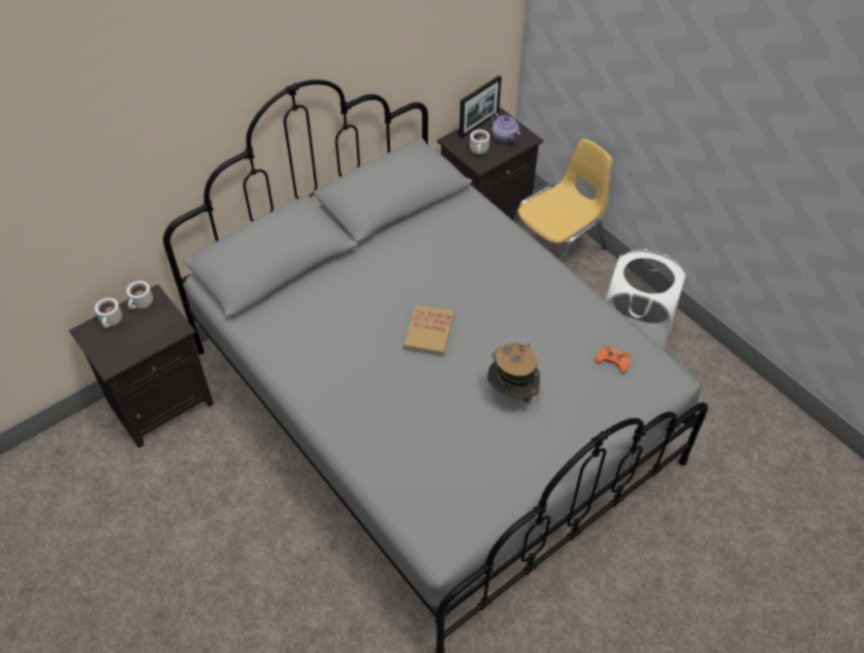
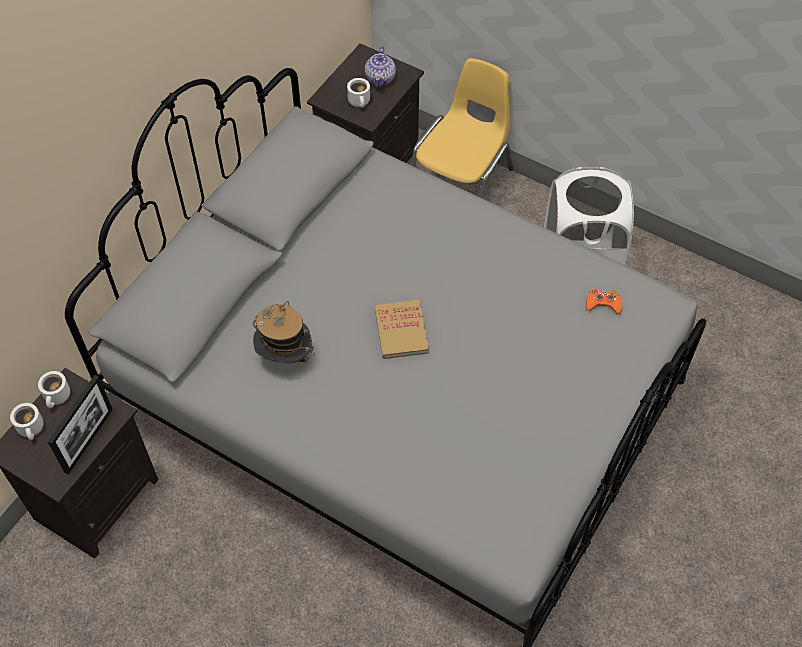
camera: 20 degrees left, 5 degrees up
picture frame [459,75,502,138] -> picture frame moved to [48,375,113,474]
hat [487,343,540,403] -> hat moved to [252,301,315,363]
teapot [491,112,520,143] -> teapot turned 60 degrees clockwise [365,46,396,88]

